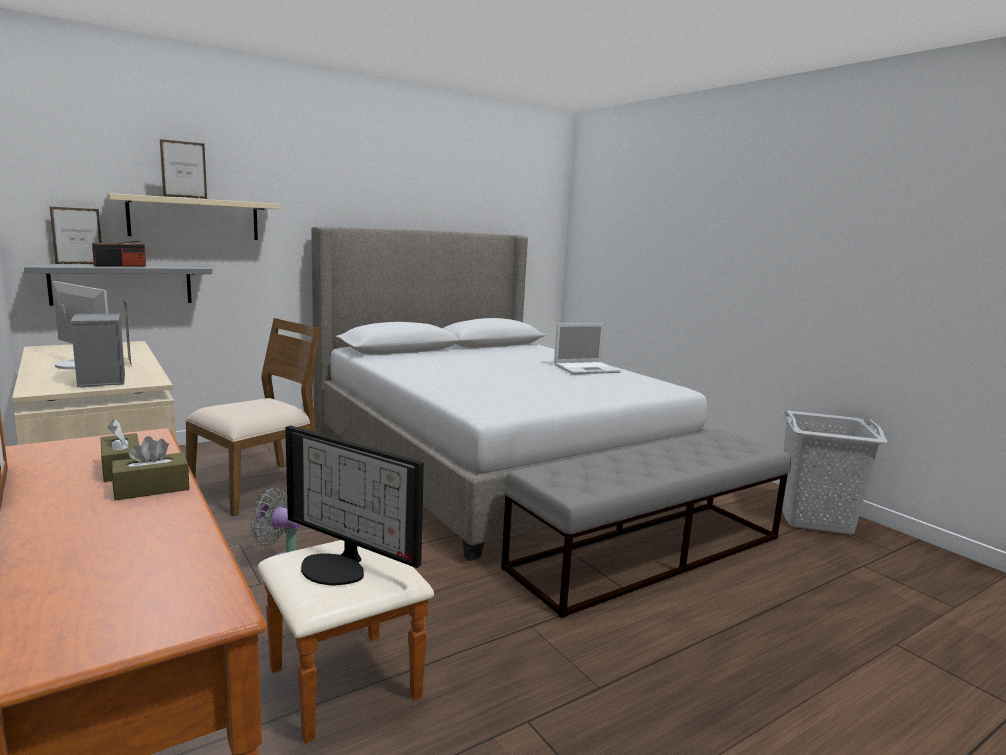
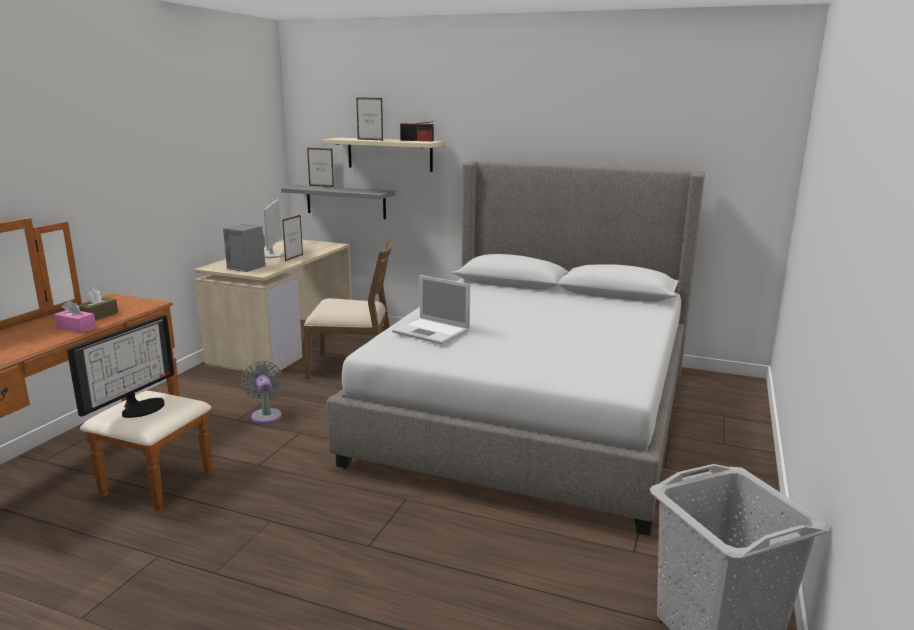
camera: 55 degrees right, 5 degrees up
radio [92,241,146,267] -> radio moved to [400,121,434,141]
brown tissue box [112,436,190,501] -> pink tissue box [54,300,96,333]
monitor [285,425,424,585] -> monitor turned 150 degrees counterclockwise [67,315,174,418]
grey bench [501,430,791,618] -> none
laptop [554,323,621,375] -> laptop moved to [392,275,470,345]

